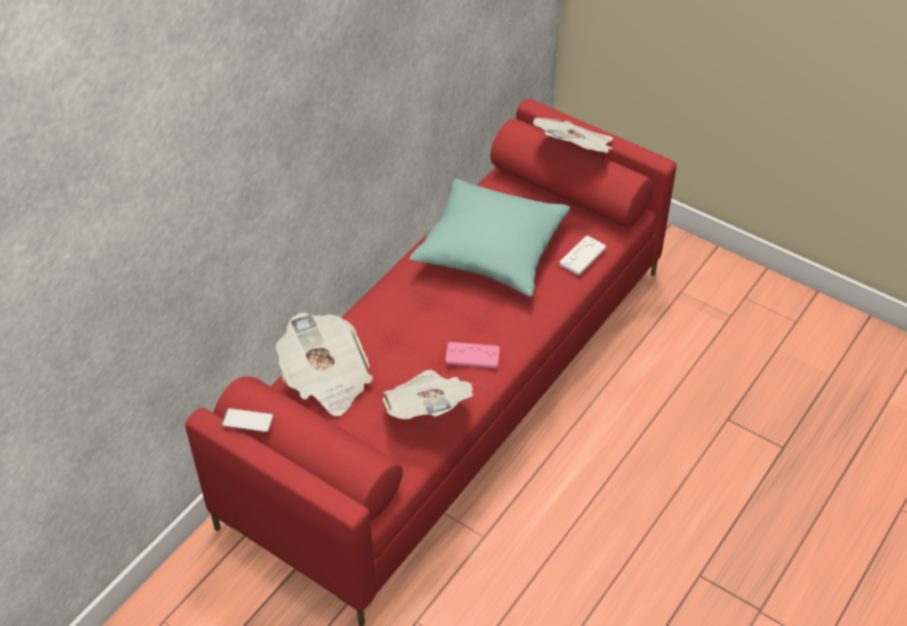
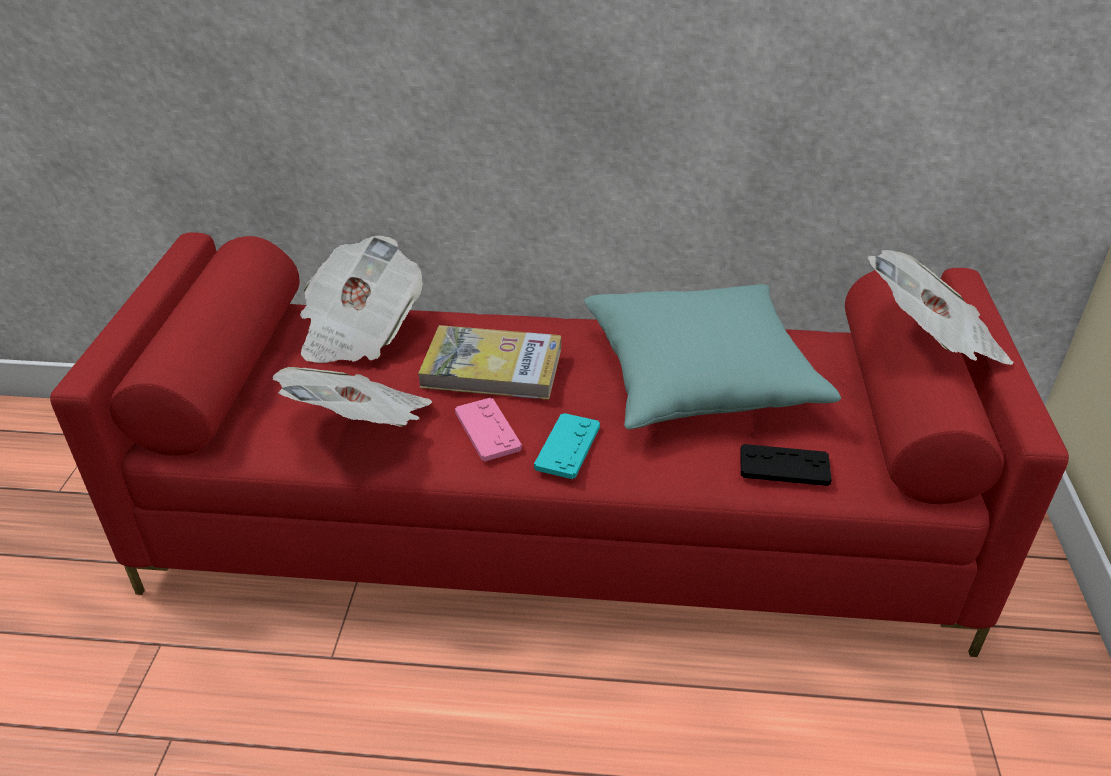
camera: 60 degrees right, 10 degrees down
phone [222,408,273,432] -> none
white game controller [559,236,606,275] -> black game controller [740,444,832,486]
none -> book [418,325,561,400]
none -> turquoise game controller [534,413,600,479]

